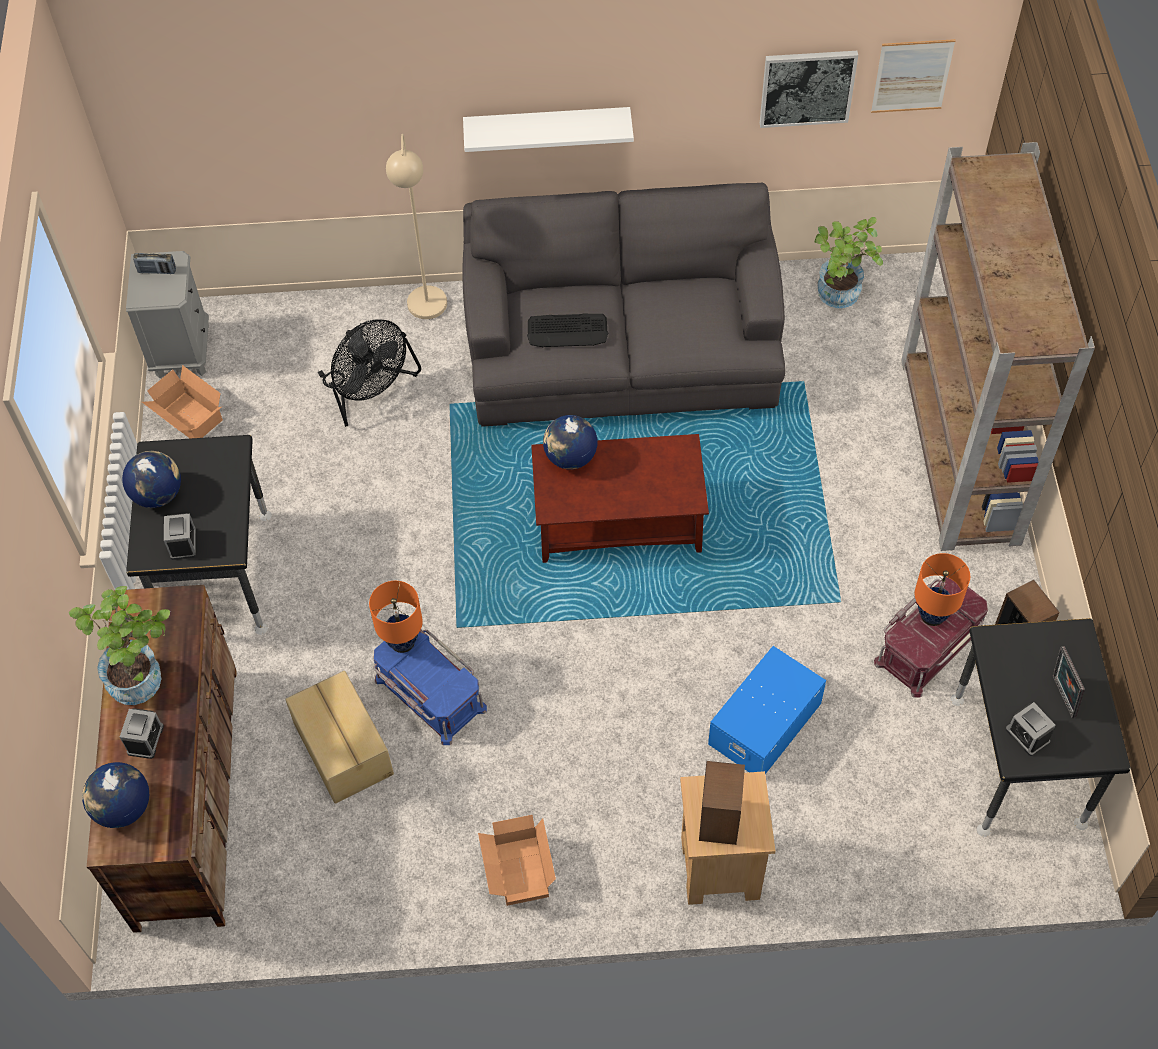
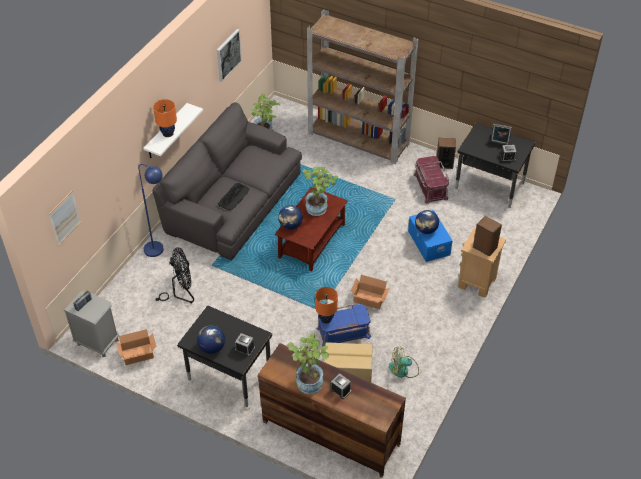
camera: 60 degrees left, 10 degrees down
globe [82,762,149,828] -> globe moved to [415,210,439,234]
beige floor lamp [386,134,447,319] -> blue floor lamp [138,164,164,257]
cardboard box [478,815,556,906] -> cardboard box moved to [351,275,390,309]
picture [871,39,956,113] -> picture moved to [49,190,81,246]
orange table lamp [915,553,970,626] -> orange table lamp moved to [153,99,177,137]
none -> potted plant [302,167,339,216]
none -> fan [389,346,419,378]

